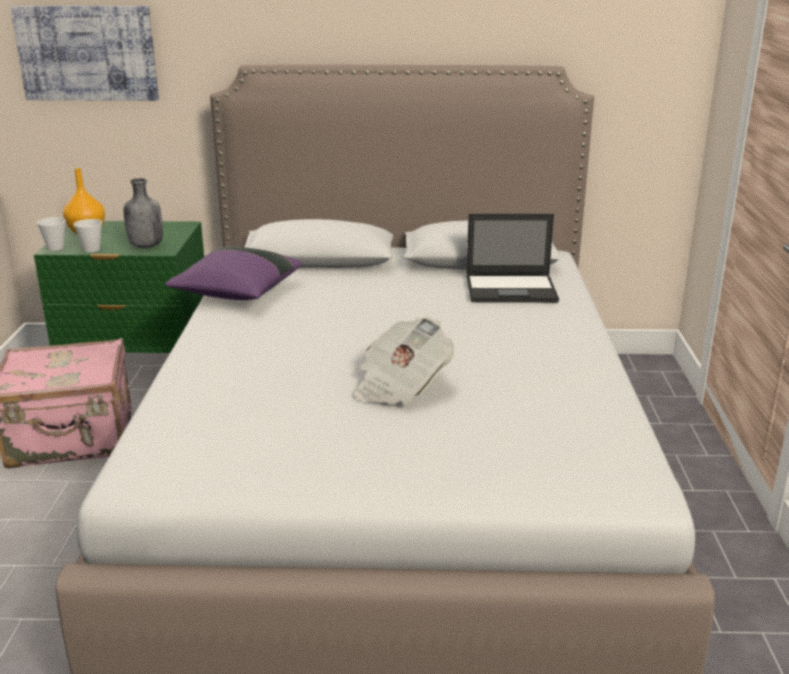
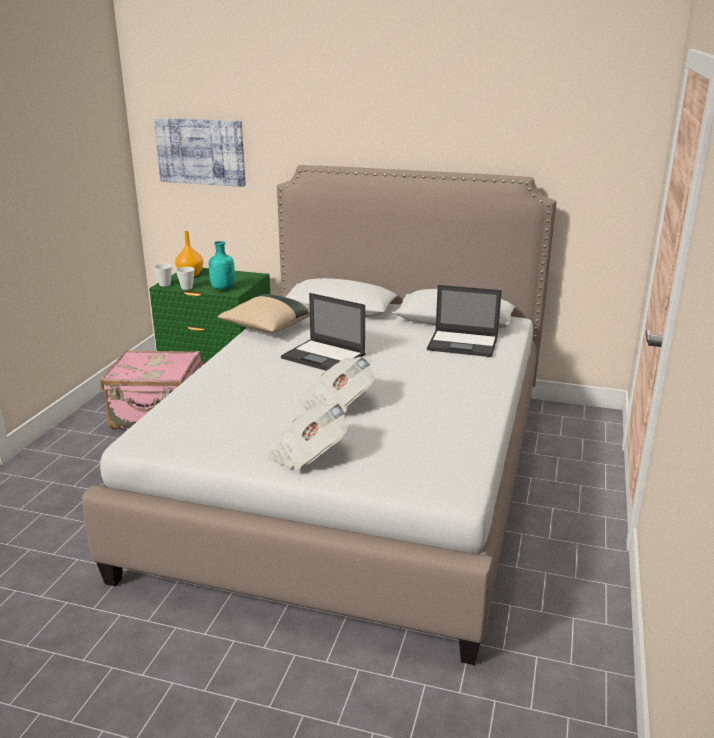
camera: 15 degrees right, 0 degrees up
grey bottle [124,178,163,248] -> turquoise bottle [209,241,235,290]
purple pillow [165,246,302,300] -> beige pillow [218,294,310,333]
none -> newspaper [268,403,348,470]
none -> laptop [281,293,366,371]

